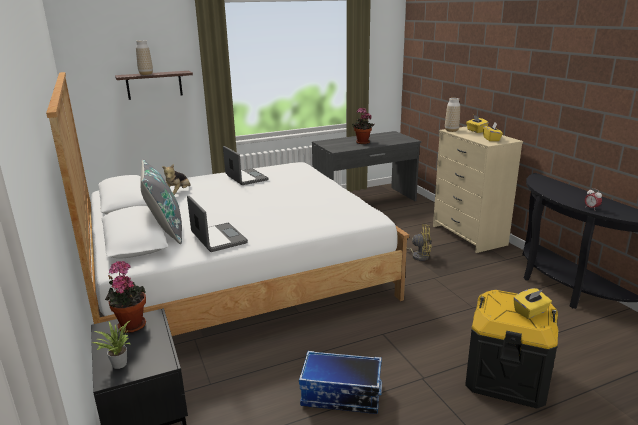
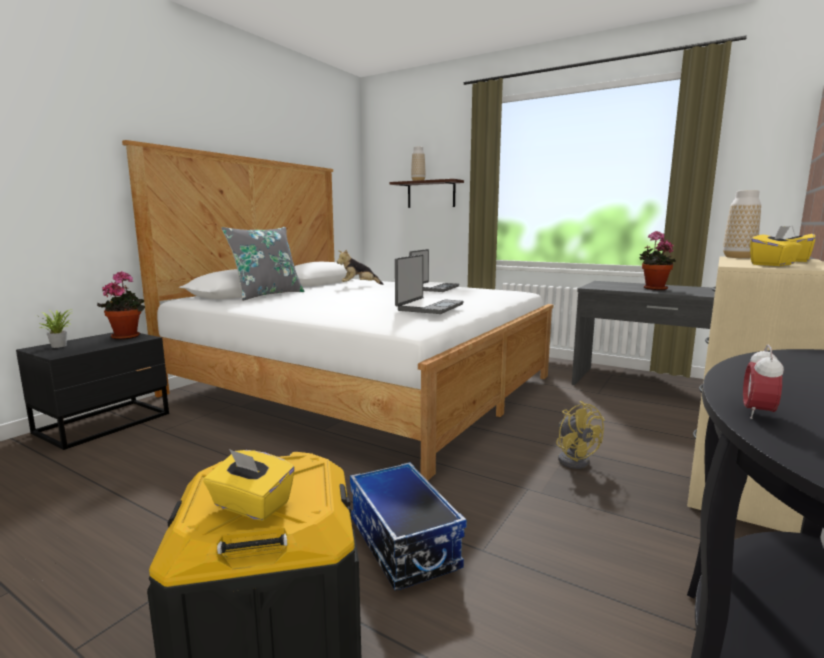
camera: 55 degrees right, 10 degrees down
laptop [187,196,248,252] -> laptop moved to [395,255,464,314]
storage box [299,351,382,414] -> storage box moved to [350,462,467,591]

